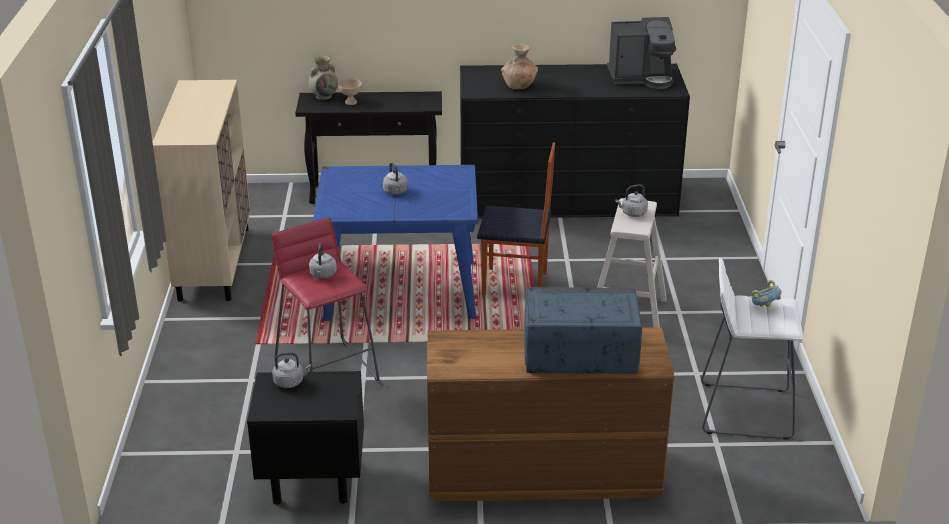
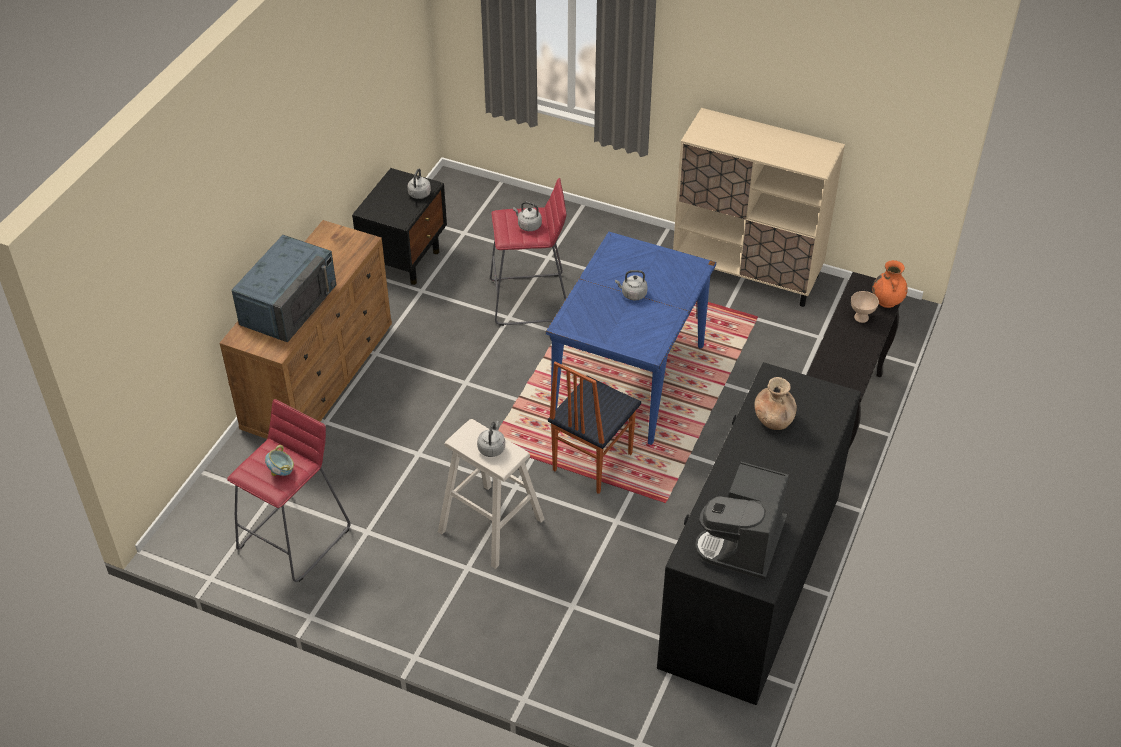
camera: 115 degrees right, 15 degrees up
beige vase [309,56,338,100] -> orange vase [872,260,908,308]
white stool [701,258,803,440] -> red stool [227,399,350,582]

